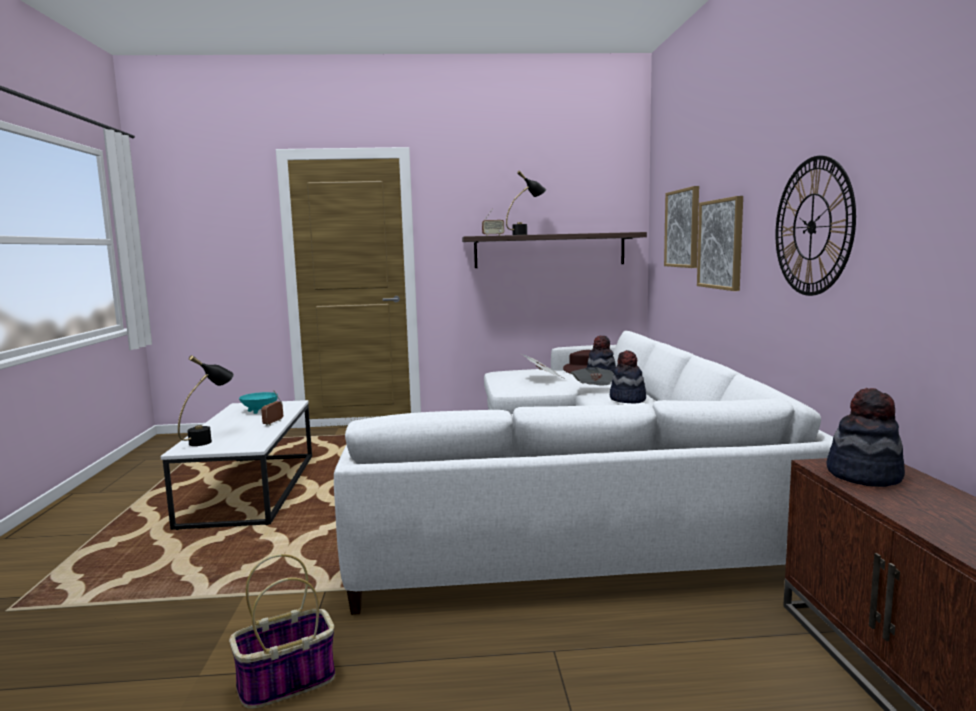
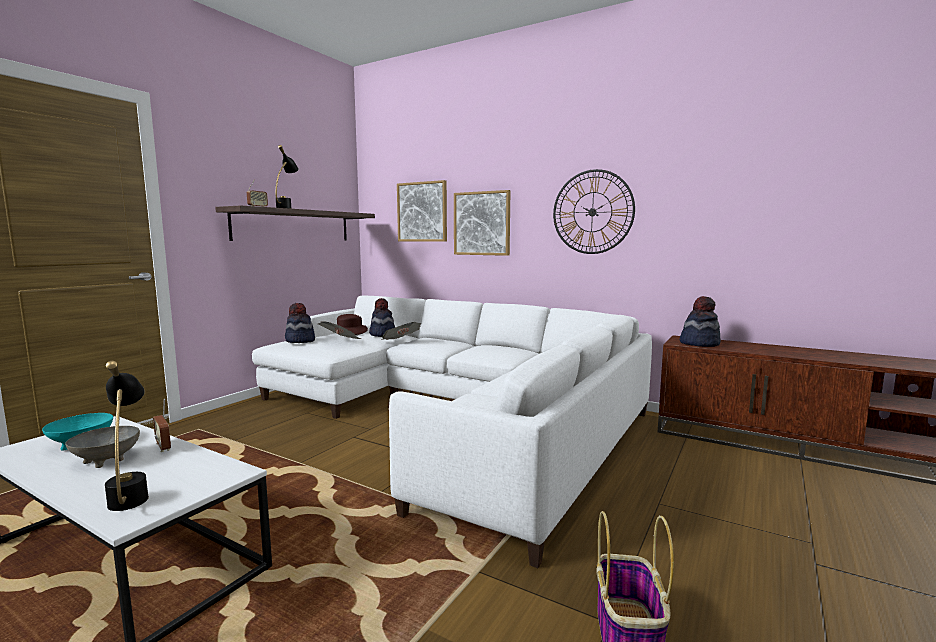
camera: 55 degrees left, 0 degrees up
hat [610,350,646,404] -> hat moved to [285,303,315,343]
none -> grey bowl [65,426,140,468]

